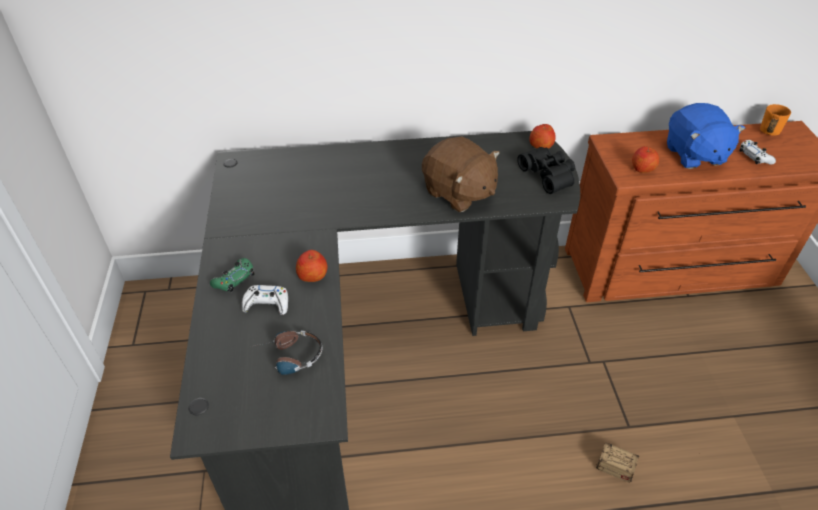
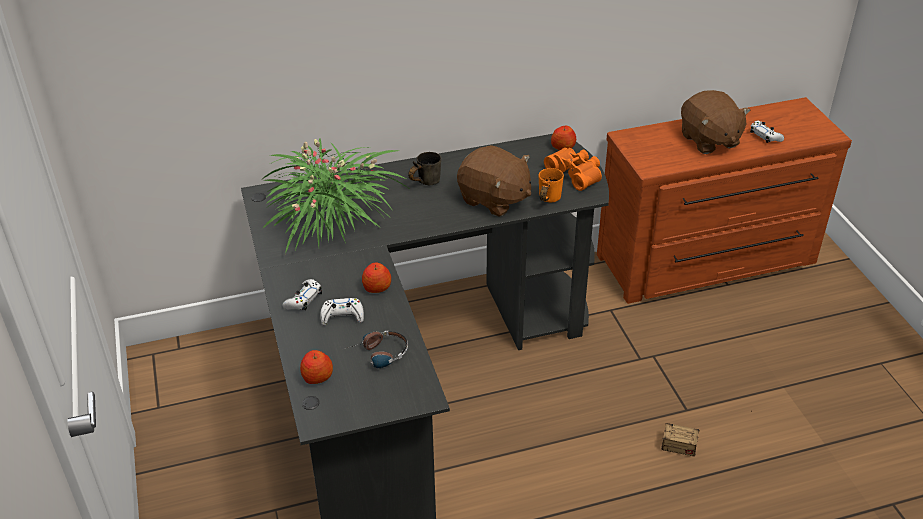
camera: 10 degrees left, 5 degrees down
green game controller [210,258,255,292] -> white game controller [283,279,322,310]
black binoculars [517,147,575,194] -> orange binoculars [544,148,602,191]
apple [632,146,659,173] -> apple moved to [300,350,333,384]
blue plush toy [667,103,746,169] -> brown plush toy [681,90,751,154]
orange mug [760,104,791,136] -> orange mug moved to [539,168,564,203]
none -> potted plant [261,139,411,254]
none -> grey mug [408,152,441,185]

